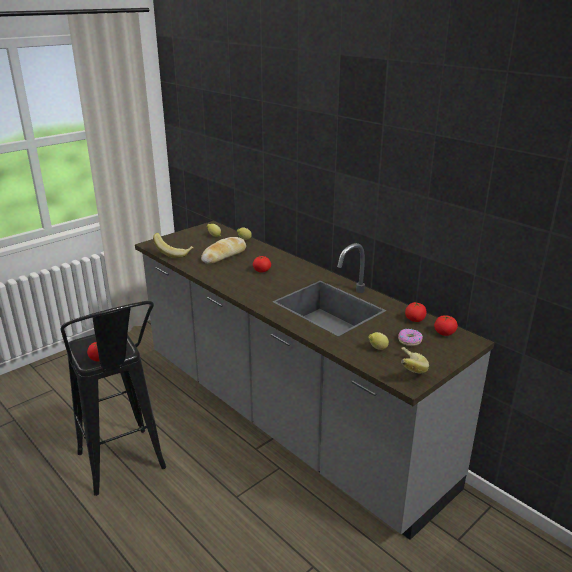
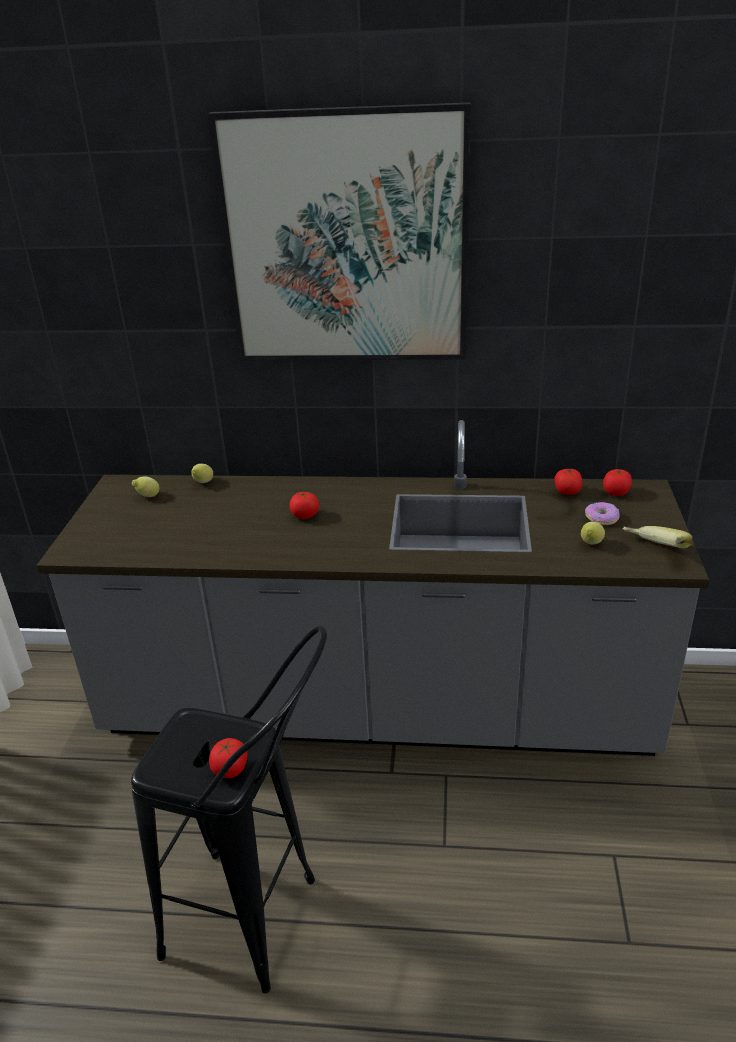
camera: 40 degrees left, 5 degrees up
banana [153,233,194,258] -> none
bread [201,237,246,264] -> none
none -> picture [208,102,471,361]

